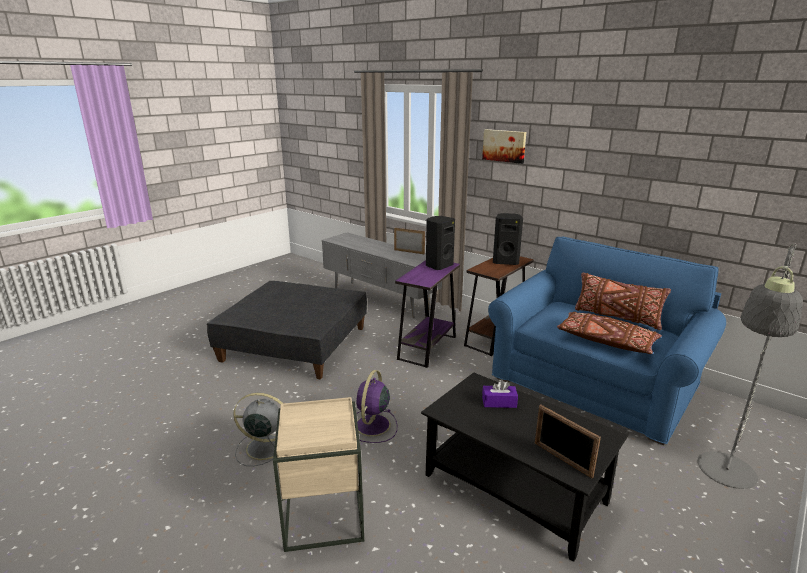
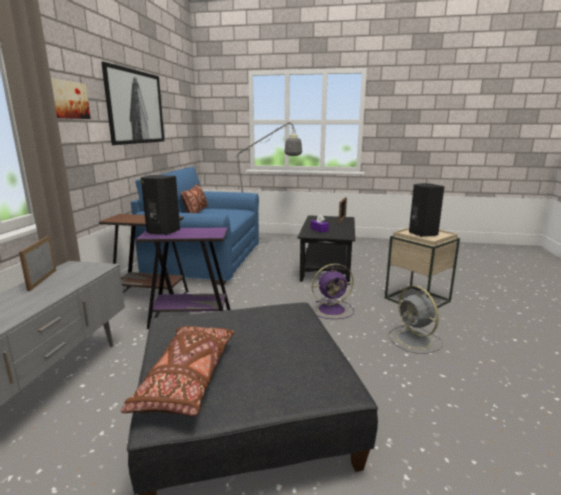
camera: 120 degrees left, 5 degrees down
black speaker [493,213,523,265] -> black speaker moved to [409,183,444,237]
brown pillow [557,312,662,354] -> brown pillow moved to [121,326,235,417]
none -> picture [101,62,164,145]

